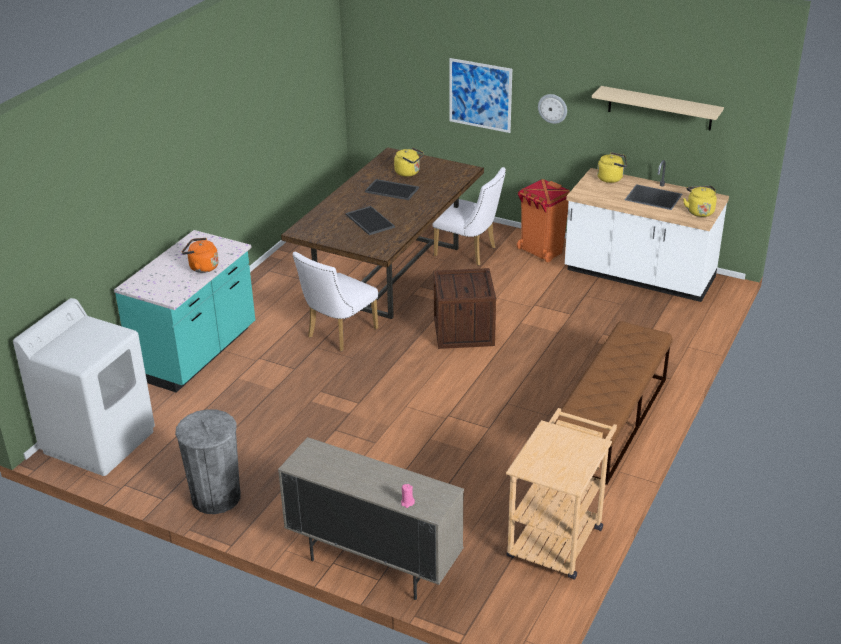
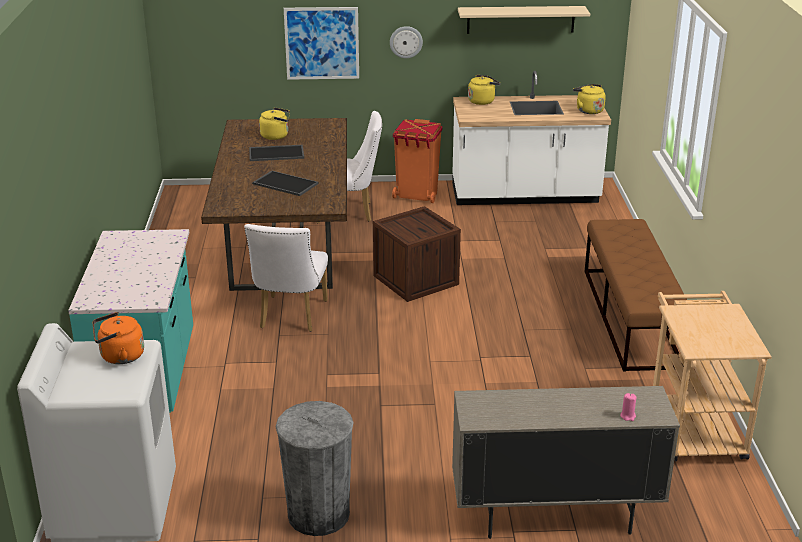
camera: 30 degrees left, 5 degrees down
orange kettle [182,238,219,273] -> orange kettle moved to [93,312,144,364]

